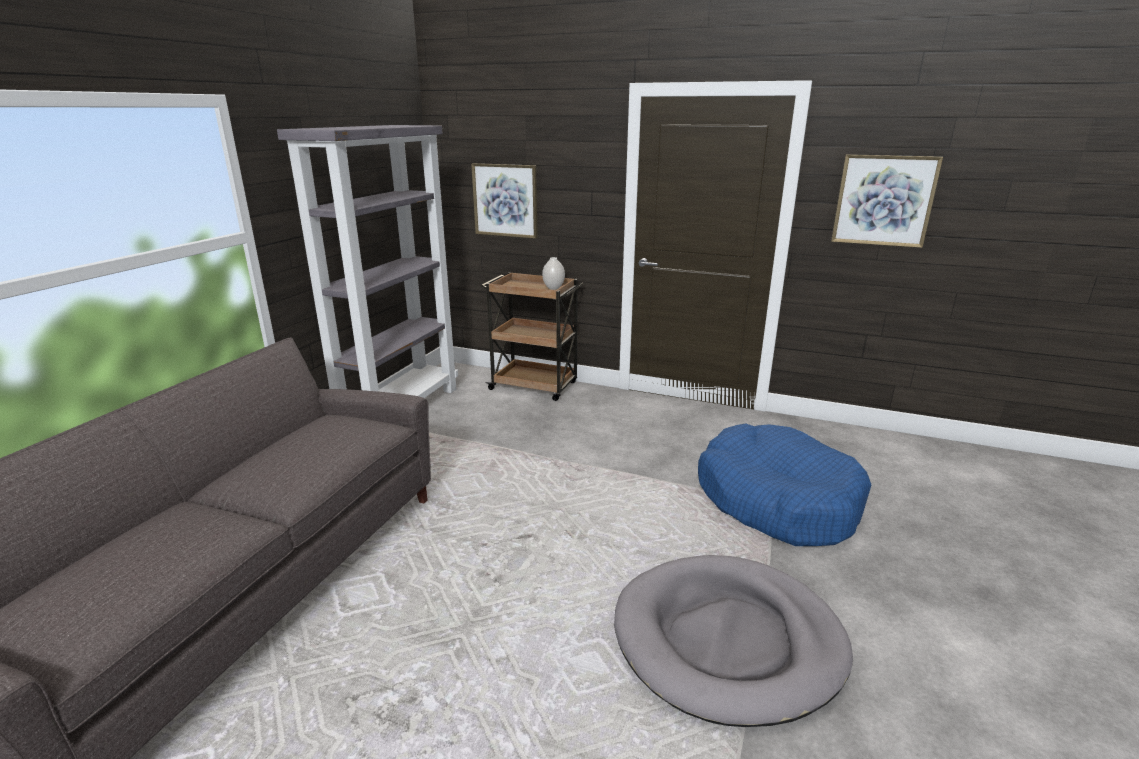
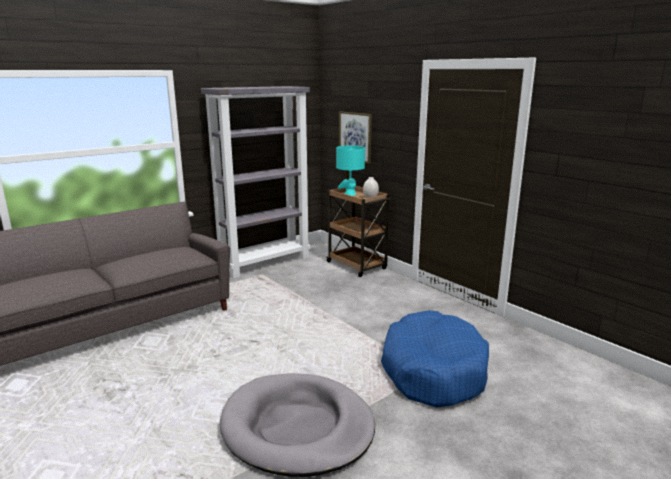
camera: 30 degrees right, 5 degrees down
picture [831,154,943,248] -> none
none -> turquoise table lamp [336,145,365,196]

